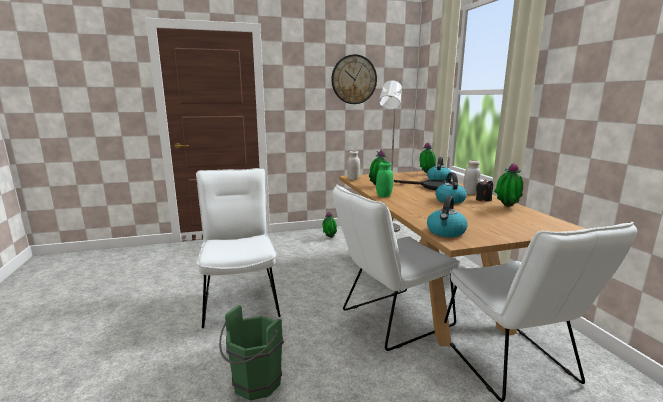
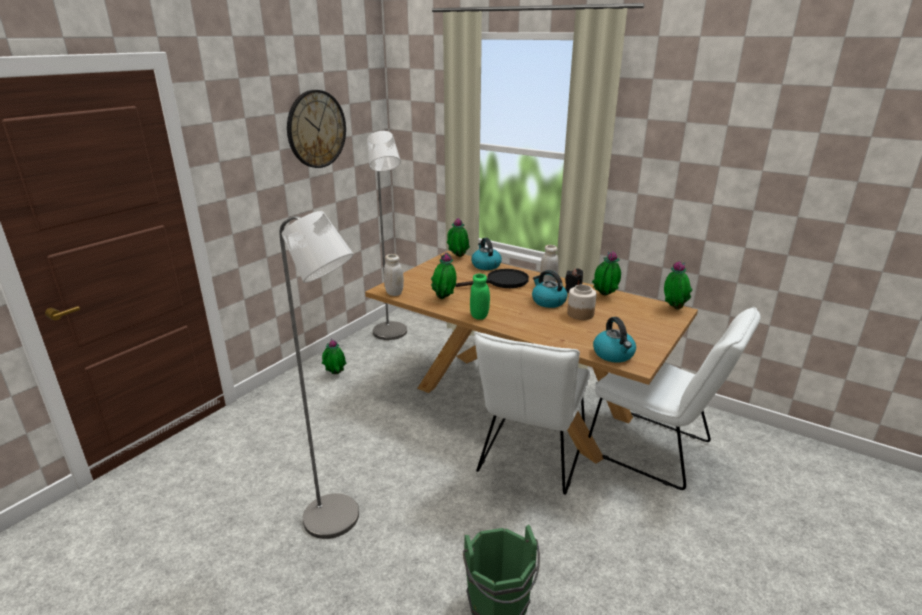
camera: 40 degrees left, 10 degrees up
white chair [196,168,280,328] -> grey floor lamp [280,211,359,539]
none -> jar [567,285,597,320]
none -> potted plant [664,261,692,310]

